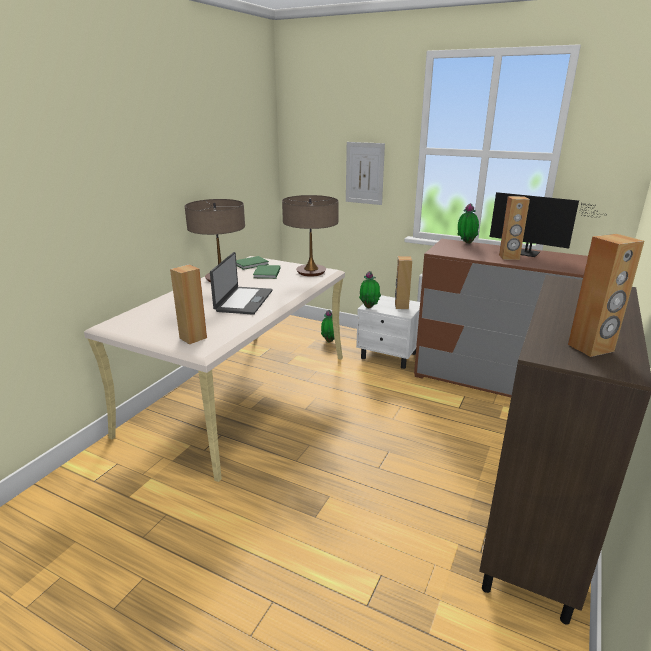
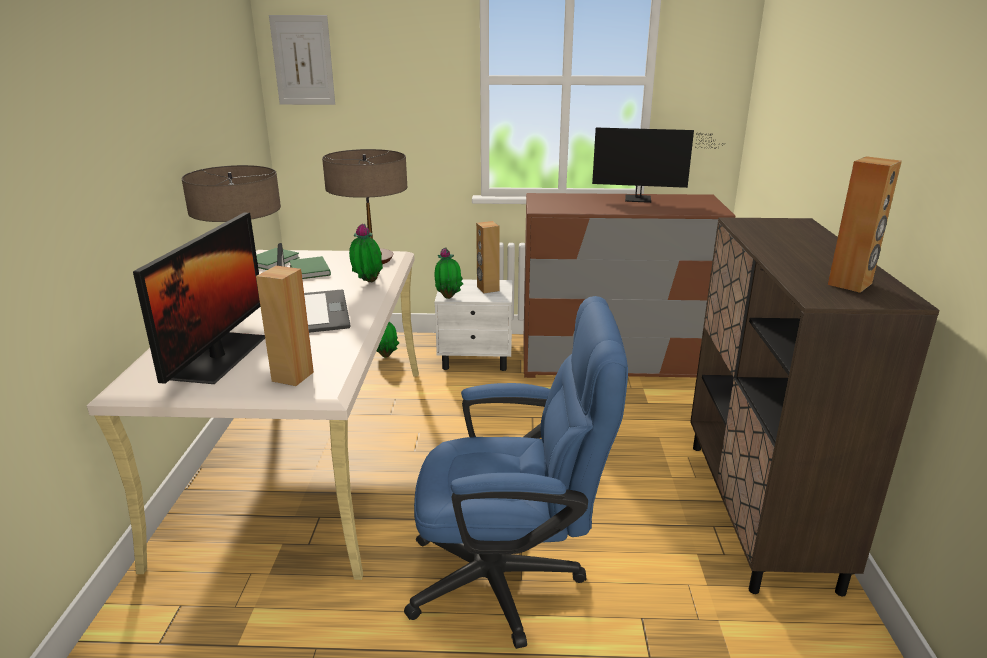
camera: 25 degrees left, 0 degrees up
picture [346,142,385,205] -> picture moved to [269,15,335,105]
potted plant [458,203,479,244] -> potted plant moved to [349,224,383,282]
brown speaker [499,196,530,260] -> none
none -> monitor [133,213,265,384]
none -> blue office chair [404,296,628,649]

